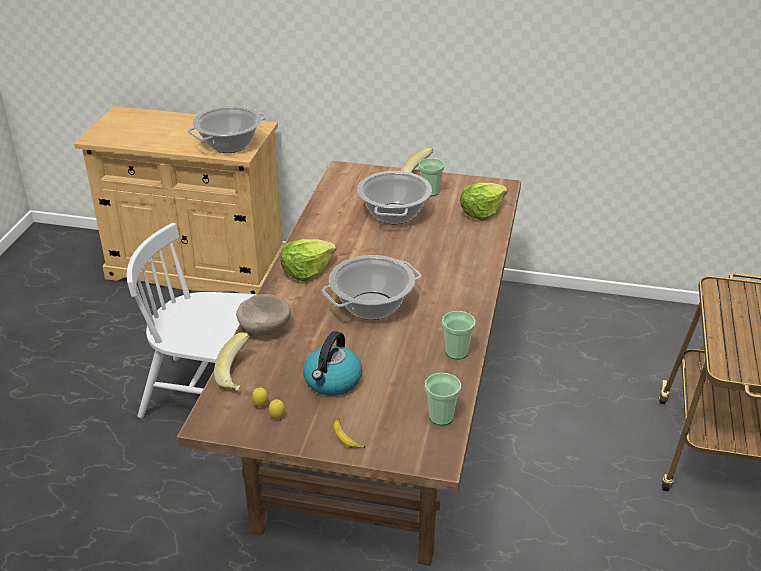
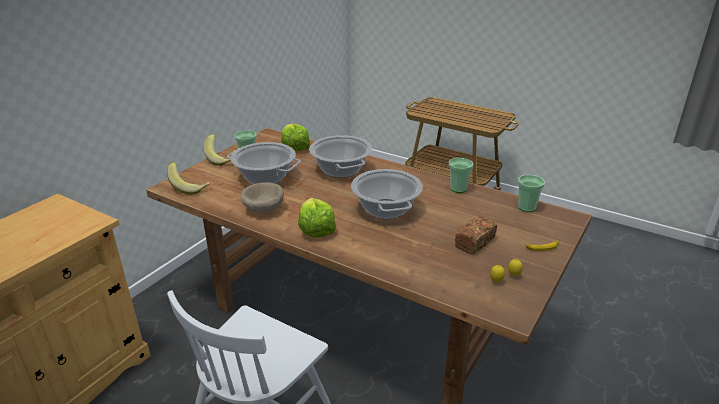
camera: 70 degrees left, 5 degrees down
cooking pot [187,106,267,153] -> cooking pot moved to [309,135,372,178]
banana [214,332,250,391] -> banana moved to [167,163,210,195]
beige bowl [236,294,291,335] -> beige bowl moved to [240,182,284,213]
kettle [303,331,362,396] -> bread [455,217,497,255]

